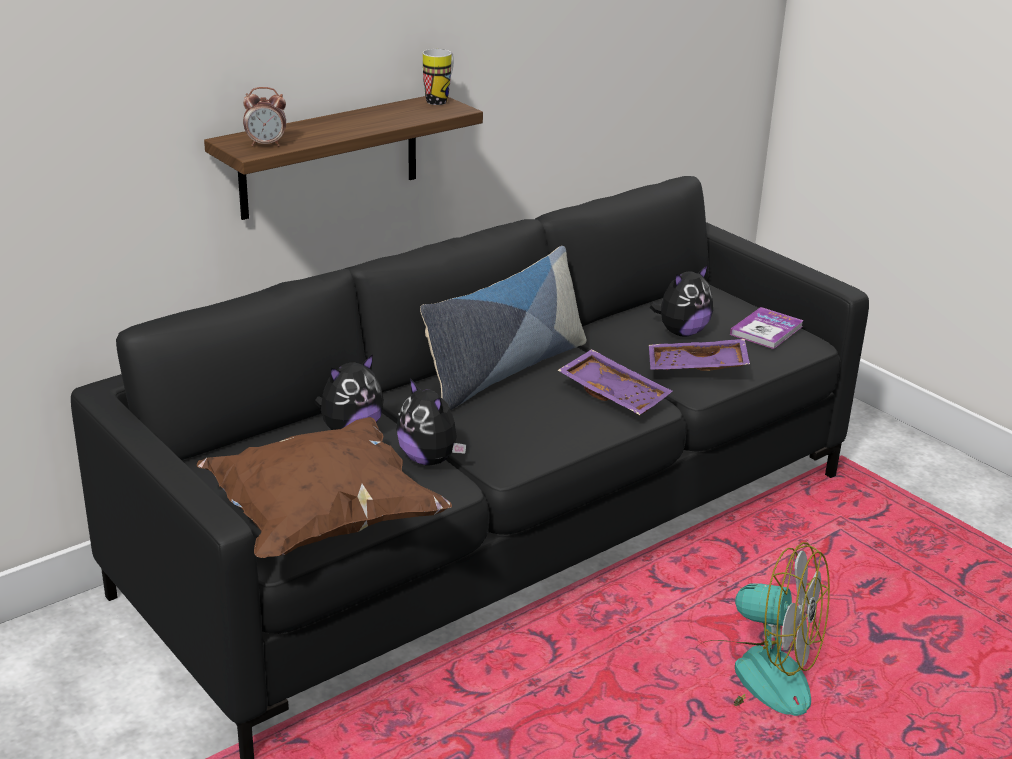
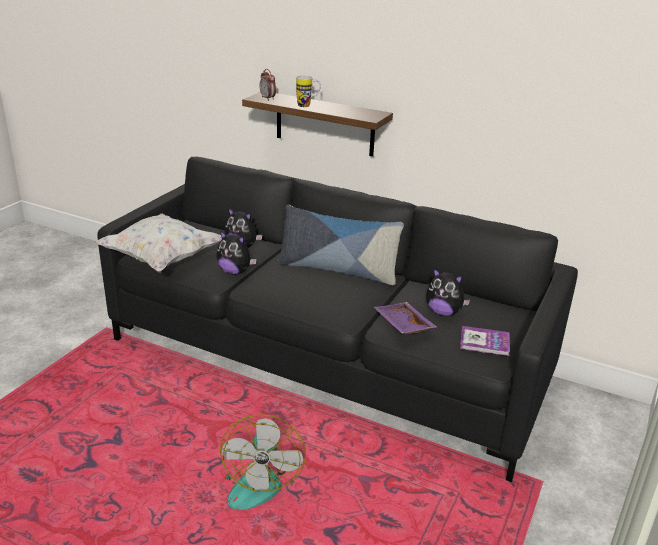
camera: 65 degrees right, 0 degrees up
brown pillow [197,417,452,558] -> white pillow [96,213,222,273]
plush toy [396,378,466,465] -> plush toy turned 90 degrees counterclockwise [216,231,257,275]
mug [423,49,454,105] -> mug moved to [296,76,321,107]
purple tray [557,349,673,415] -> none

